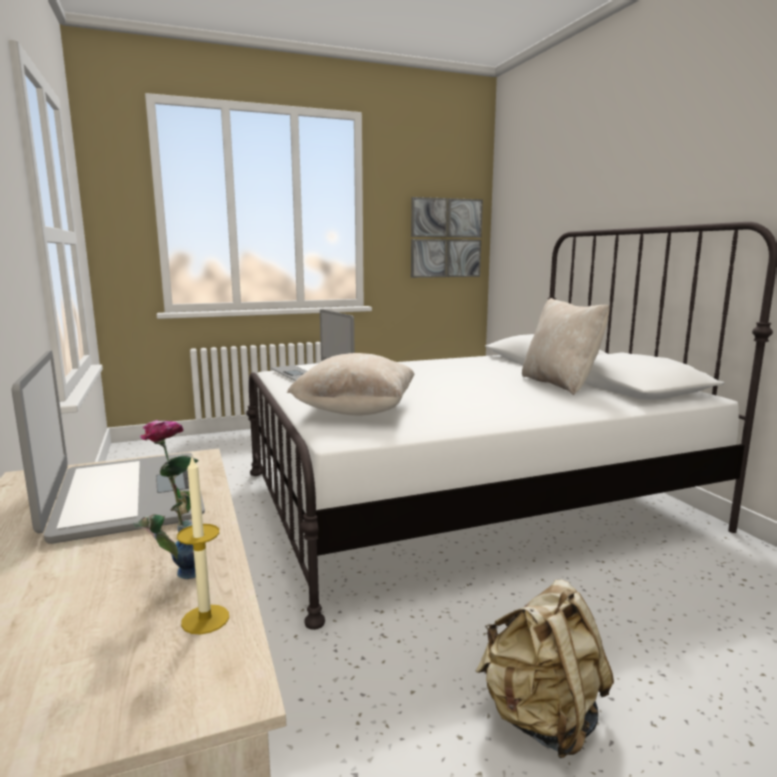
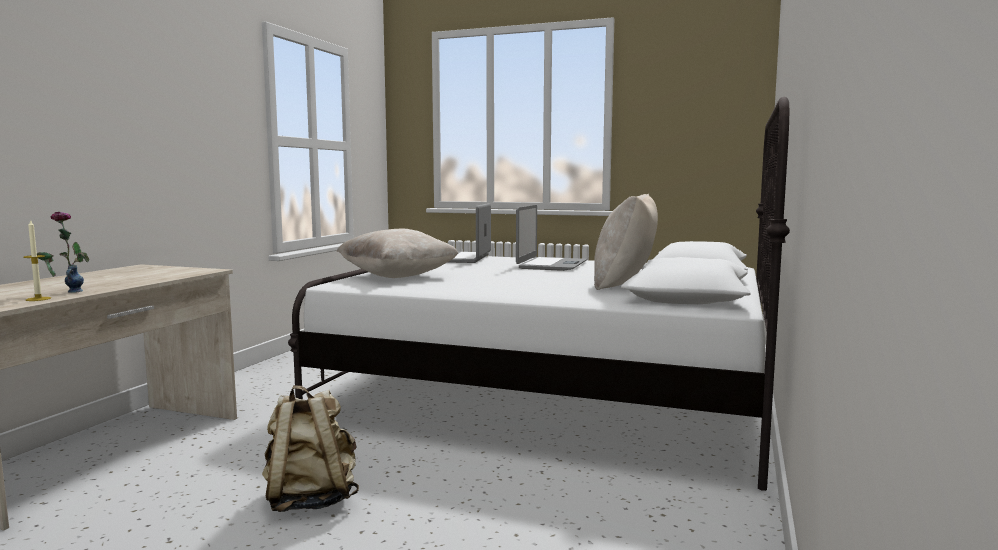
camera: 40 degrees right, 5 degrees down
laptop [12,351,205,544] -> laptop moved to [516,205,587,271]
picture [411,197,483,278] -> none

